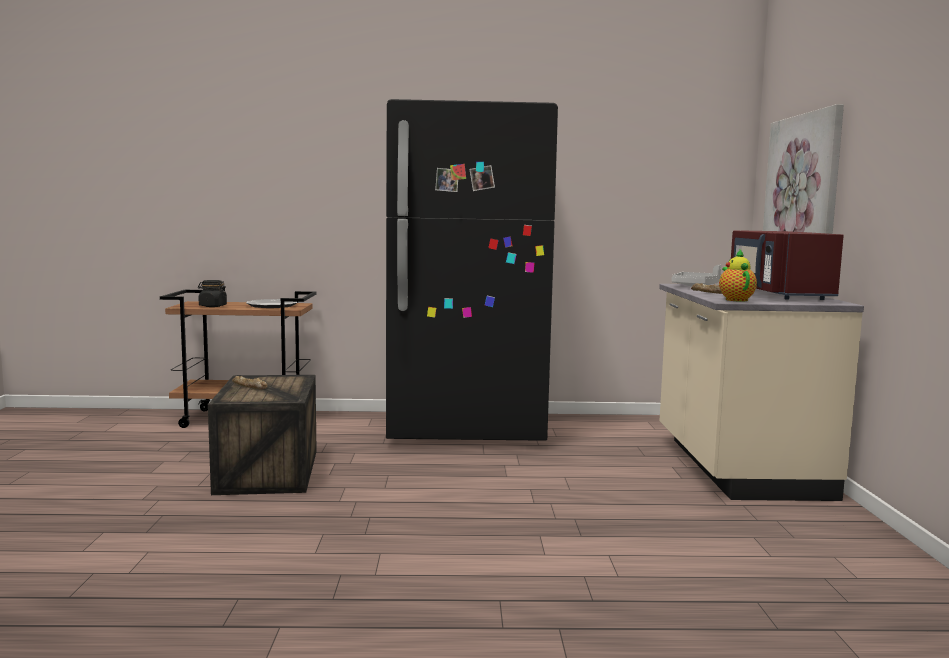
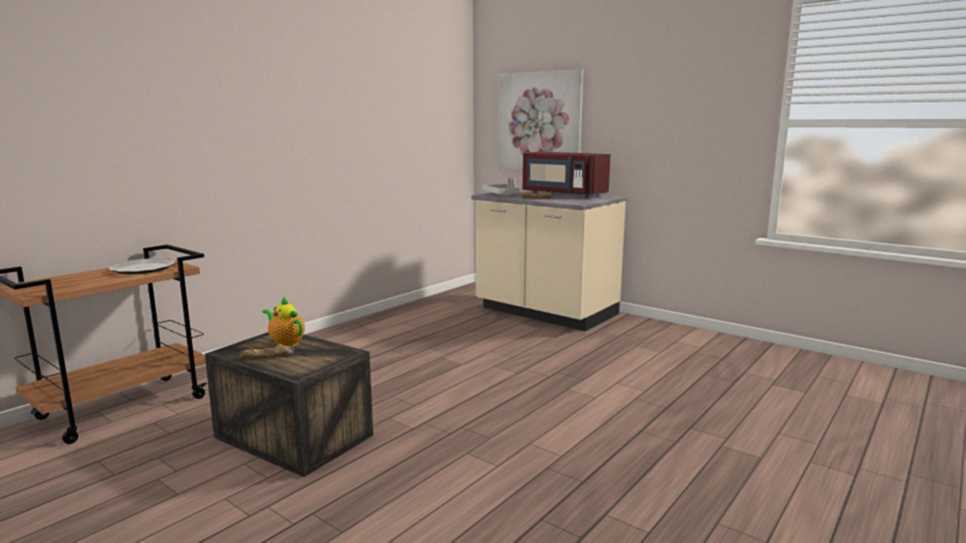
camera: 50 degrees left, 5 degrees up
black jar [198,280,227,307] -> none
black fridge [386,99,558,441] -> none
teapot [719,249,757,302] -> teapot moved to [262,296,305,347]

